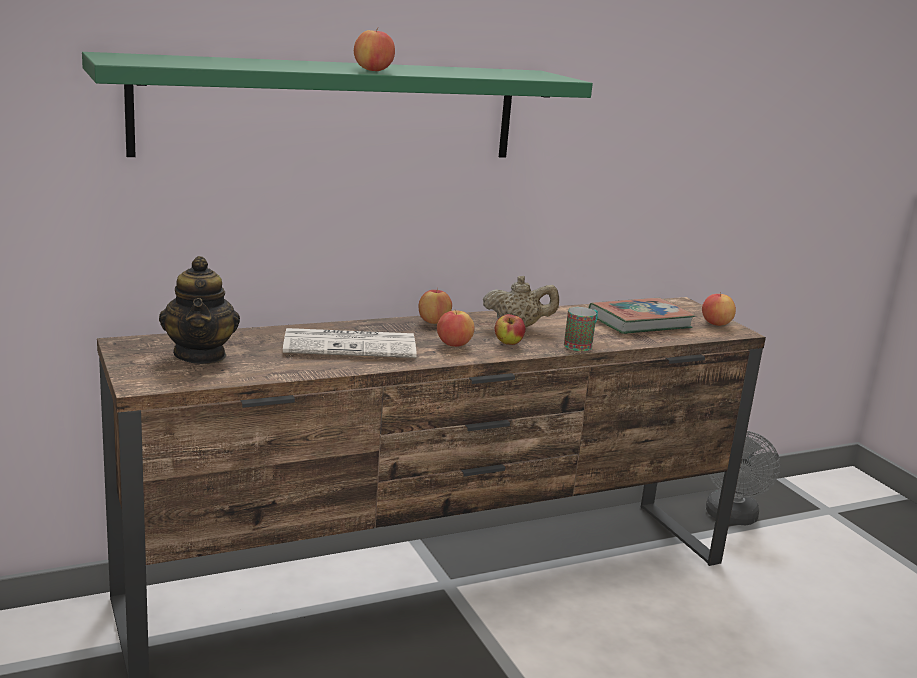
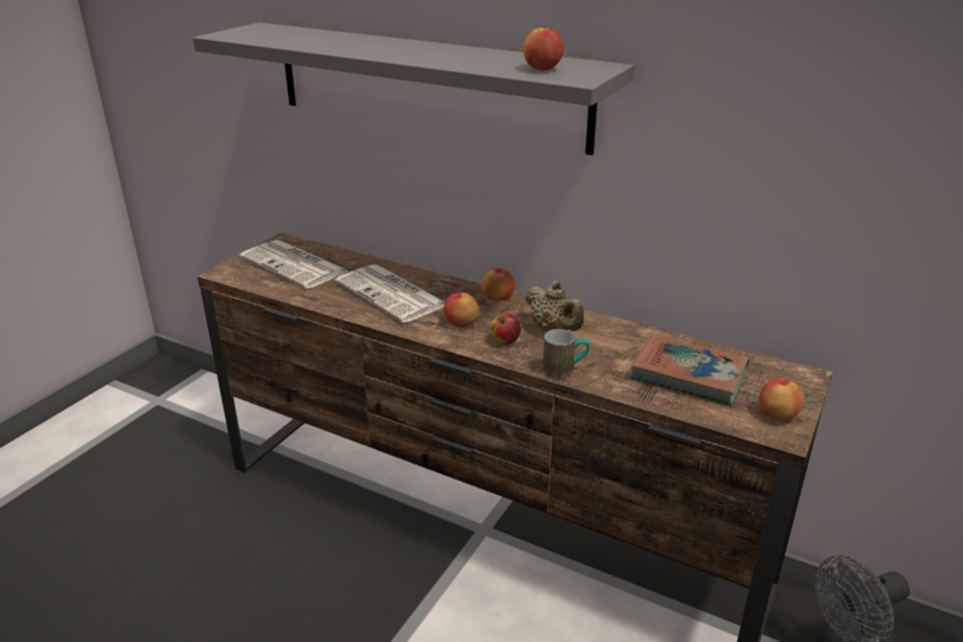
camera: 55 degrees right, 10 degrees up
green shelf [82,52,593,158] -> grey shelf [193,22,634,155]
teapot [159,256,240,364] -> newspaper [240,240,350,289]
apple [354,27,395,71] -> apple moved to [523,26,564,70]

